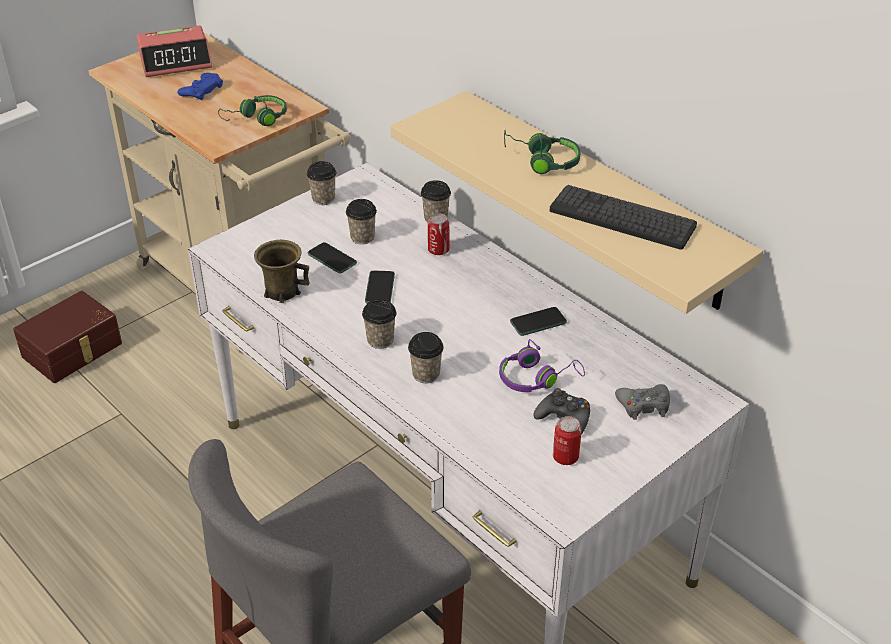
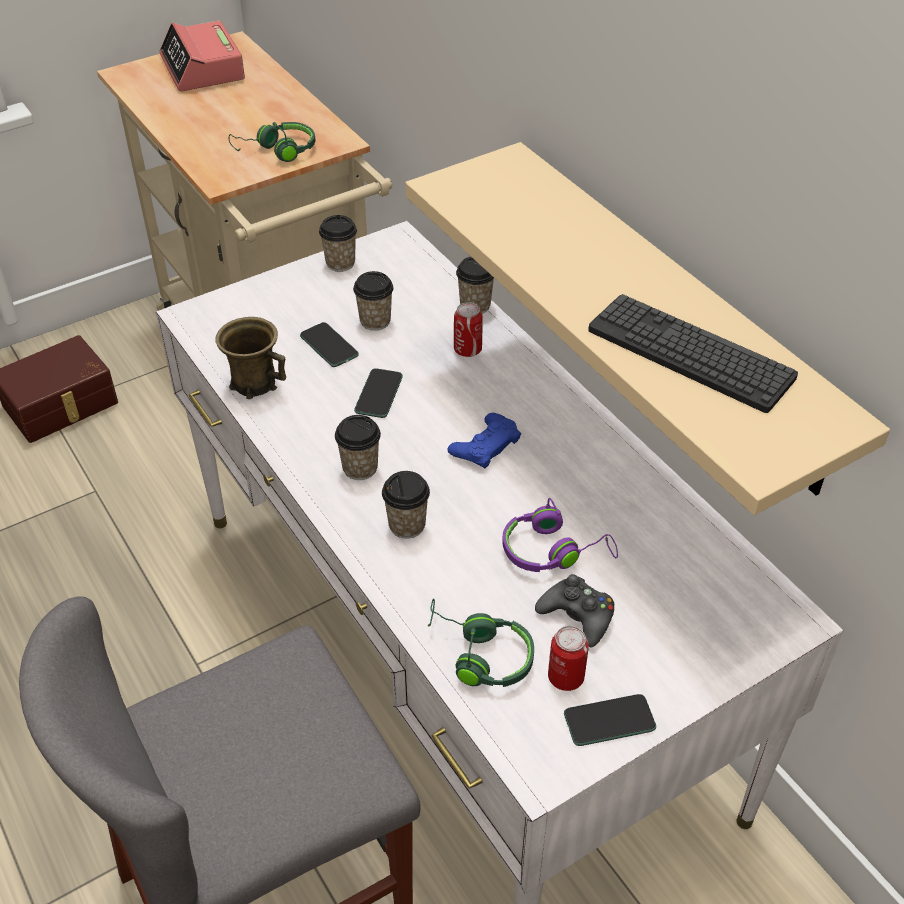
camera: 10 degrees right, 5 degrees up
alarm clock [136,26,212,77] -> alarm clock turned 75 degrees clockwise [159,21,245,91]
blue game controller [177,73,223,100] -> blue game controller moved to [448,413,521,468]
green headphones [504,130,581,174] -> green headphones moved to [428,598,534,687]
phone [510,307,567,336] -> phone moved to [564,694,656,746]
grey game controller [615,384,670,420] -> none

